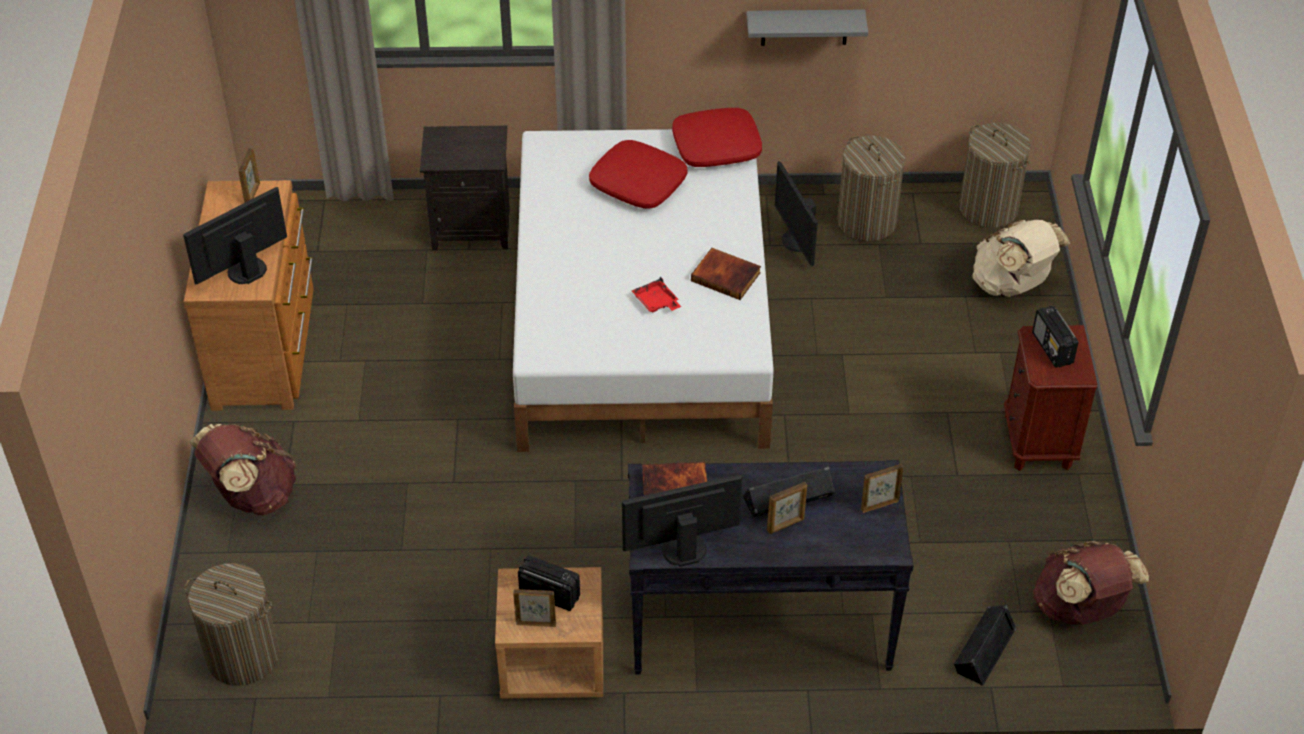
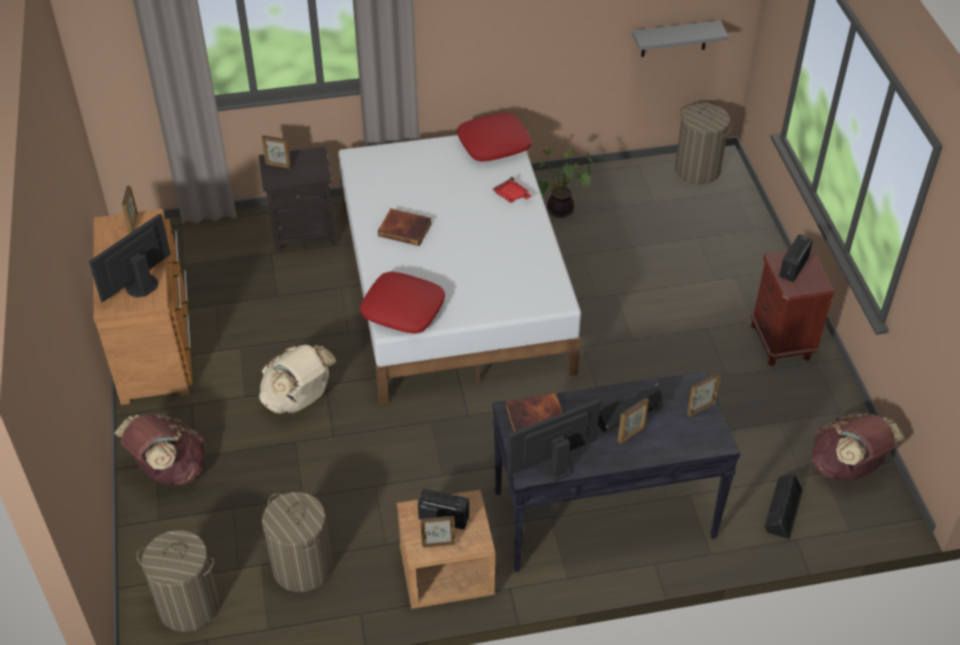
camera: 10 degrees left, 0 degrees up
red pillow [589,140,688,209] -> red pillow moved to [360,272,445,334]
red tray [632,277,681,312] -> red tray moved to [492,177,532,203]
book [691,248,761,300] -> book moved to [378,208,432,246]
grey shelf [747,9,868,46] -> grey shelf moved to [632,20,729,57]
monitor [775,161,818,266] -> potted plant [537,148,594,218]
laundry basket [837,136,905,241] -> laundry basket moved to [262,492,332,592]
beige backpack [972,220,1071,297] -> beige backpack moved to [259,344,336,413]
radio [1032,306,1078,368] -> radio turned 60 degrees clockwise [779,234,813,282]
none -> picture frame [262,135,291,169]

